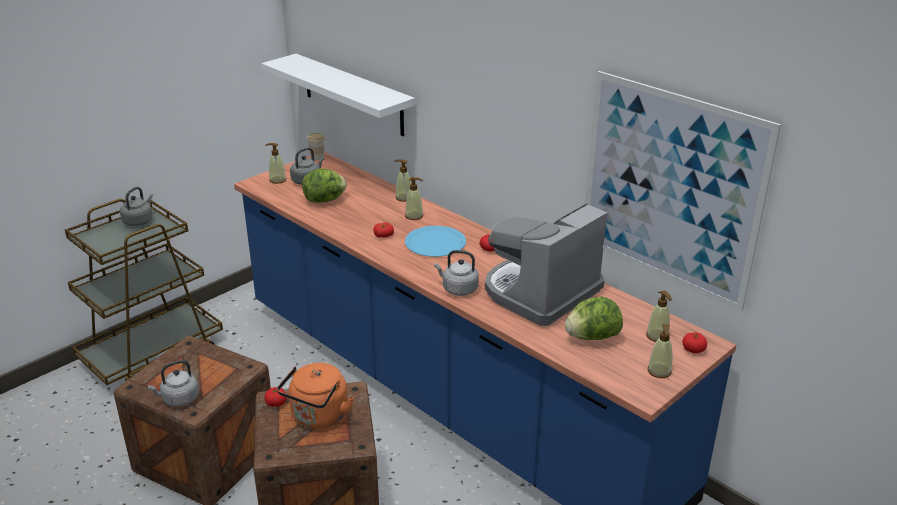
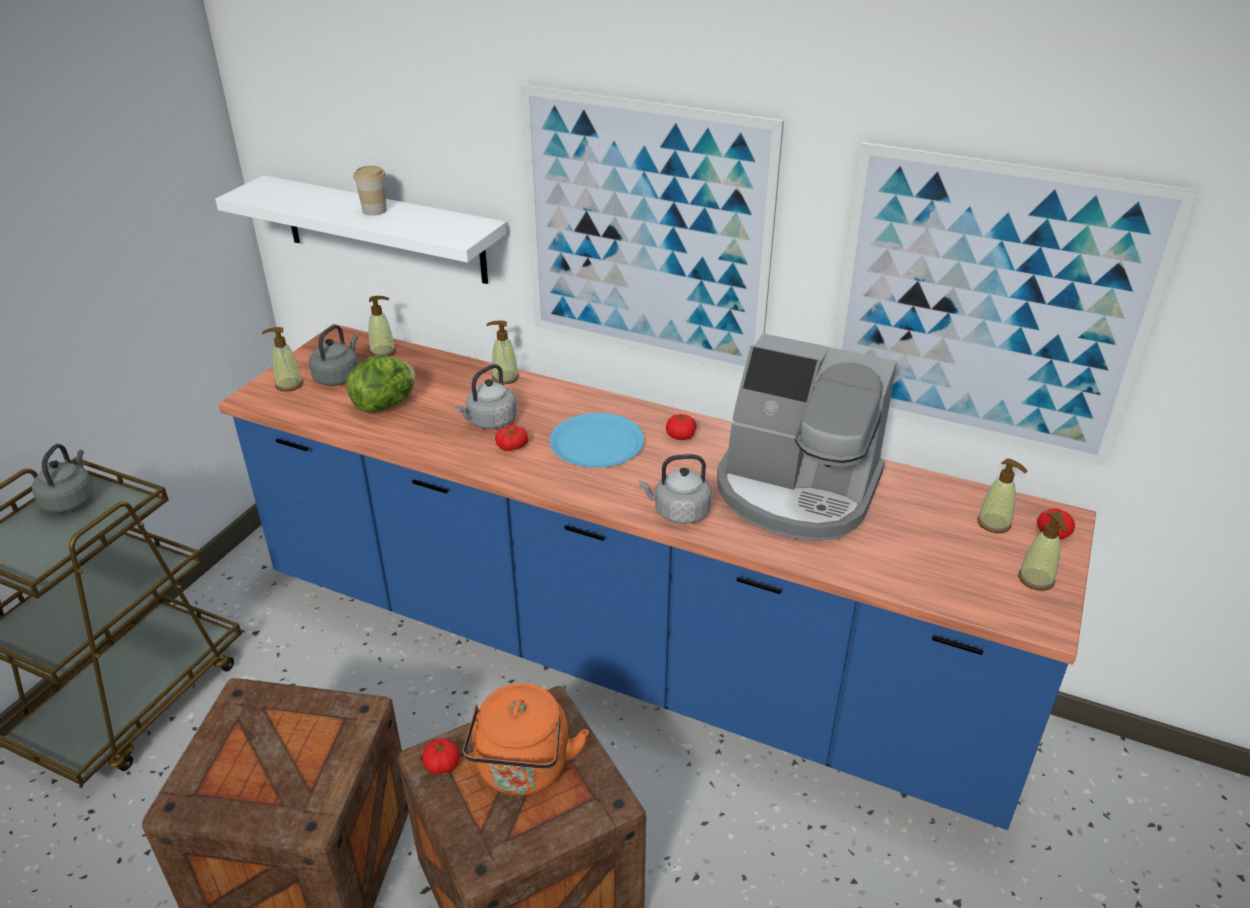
camera: 20 degrees left, 5 degrees up
grey kettle [147,360,199,407] -> grey kettle moved to [456,364,517,429]
cup [307,133,325,161] -> cup moved to [353,166,387,216]
soap dispenser [405,177,423,220] -> soap dispenser moved to [369,296,396,357]
coffee machine [485,203,607,326] -> coffee machine turned 90 degrees counterclockwise [717,333,897,541]
lettuce [565,297,623,340] -> none
none -> picture [521,84,784,374]

